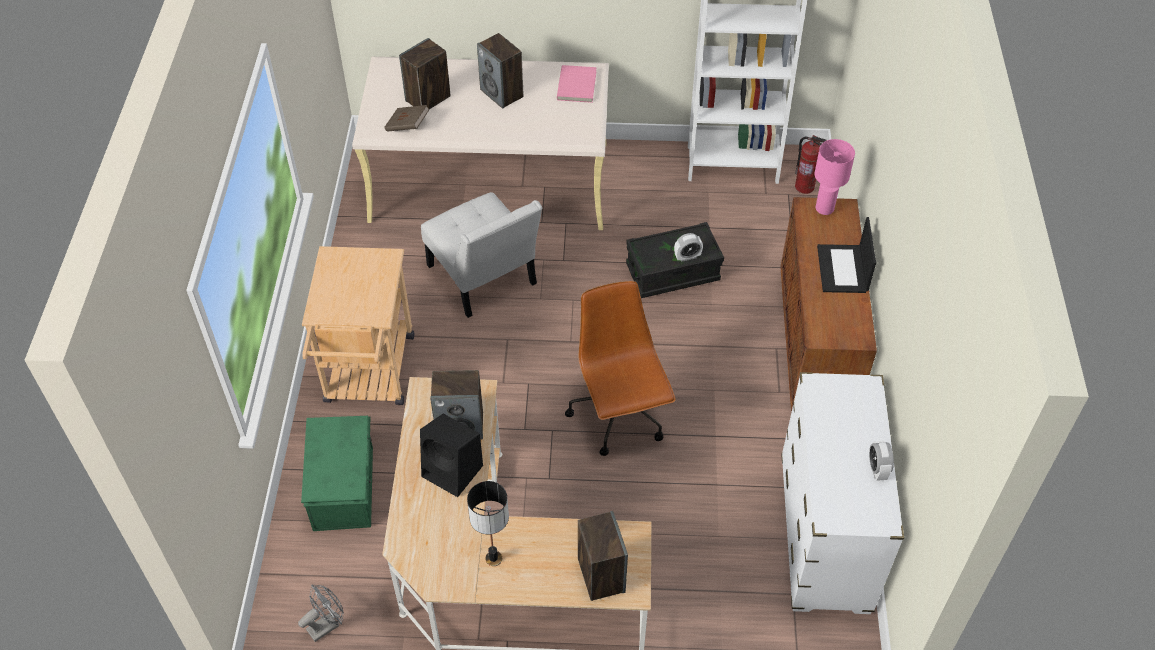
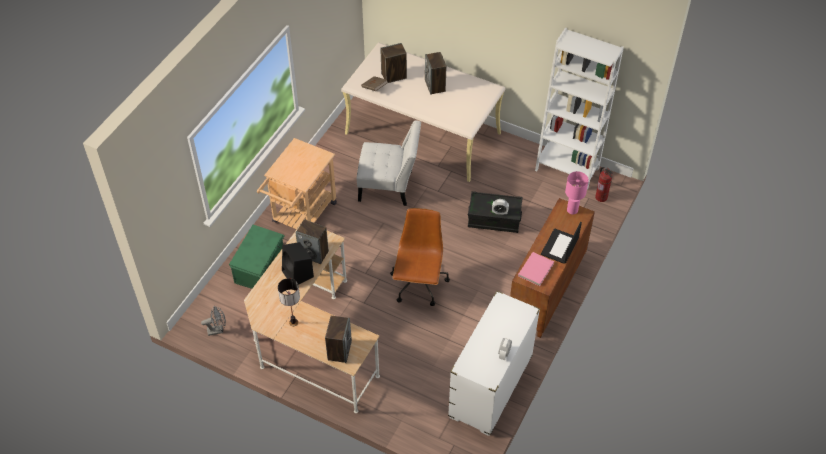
camera: 25 degrees right, 0 degrees up
white chair [421,192,542,318] -> white chair turned 75 degrees counterclockwise [357,121,421,206]
pink book [557,65,597,103] -> pink book moved to [518,252,554,286]

